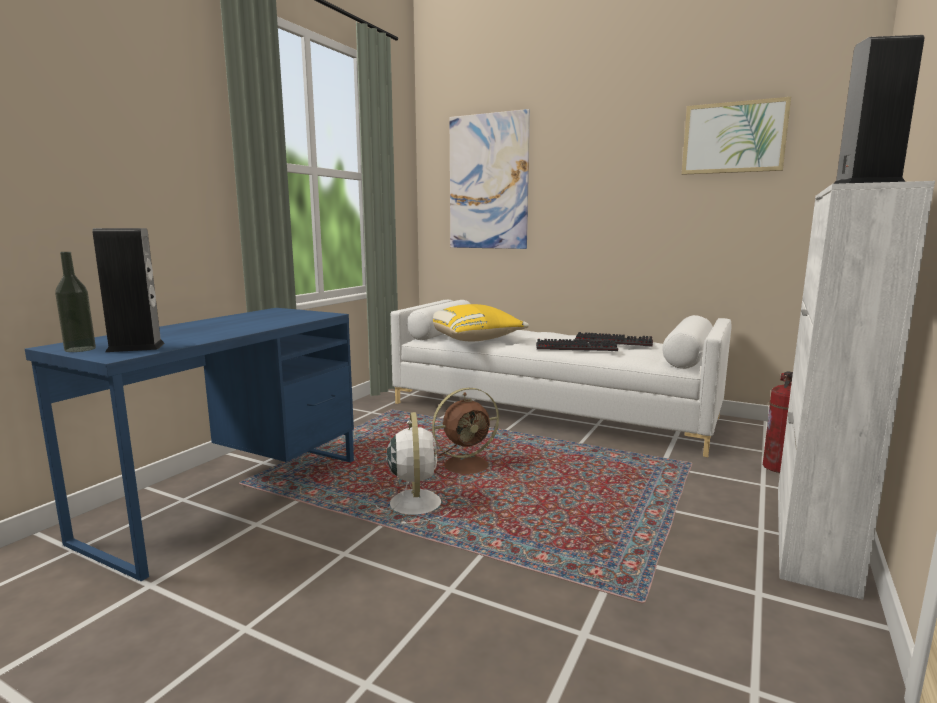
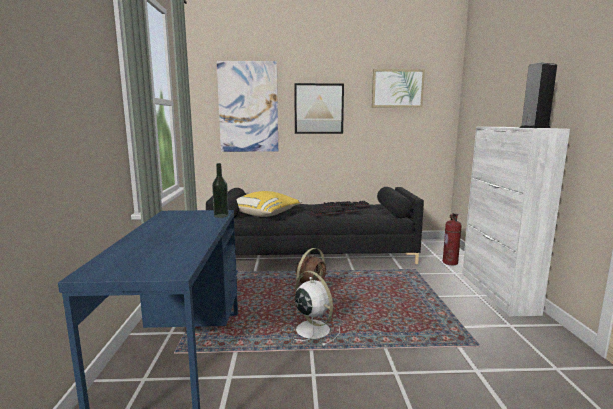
camera: 30 degrees left, 0 degrees up
bottle [55,252,96,352] -> bottle moved to [212,163,229,218]
speaker [92,228,165,352] -> none
white sofa [391,300,732,457] -> black sofa [206,187,424,264]
none -> picture [294,83,344,134]

